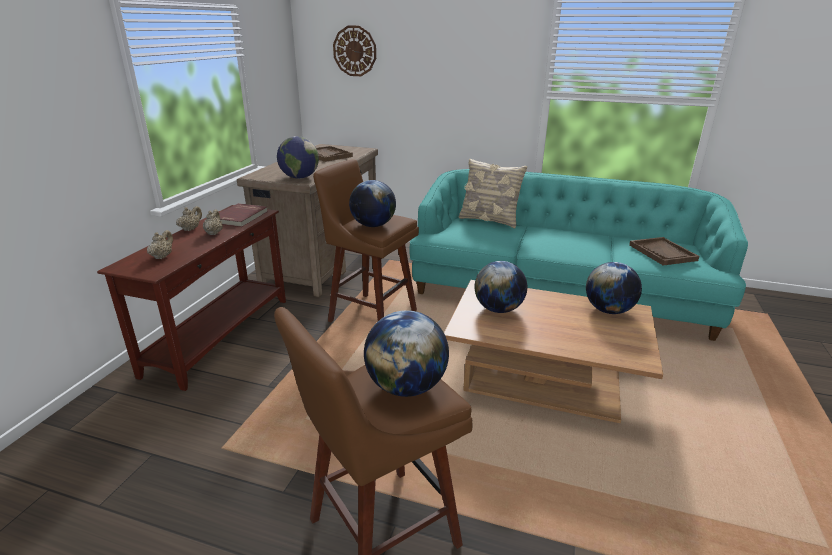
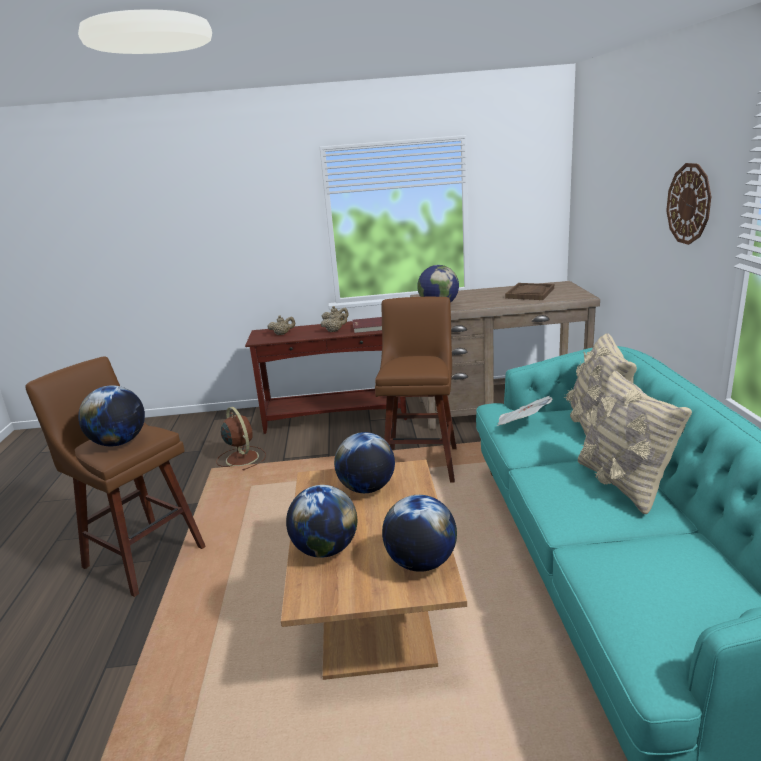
camera: 70 degrees right, 5 degrees down
wall clock [333,26,376,76] -> wall clock moved to [666,163,711,245]
globe [349,180,396,227] -> globe moved to [286,485,357,558]
brown tray [629,237,699,266] -> none
none -> brown fan [216,407,266,470]
none -> newspaper [497,396,553,426]
none -> beige pillow [578,371,692,514]

